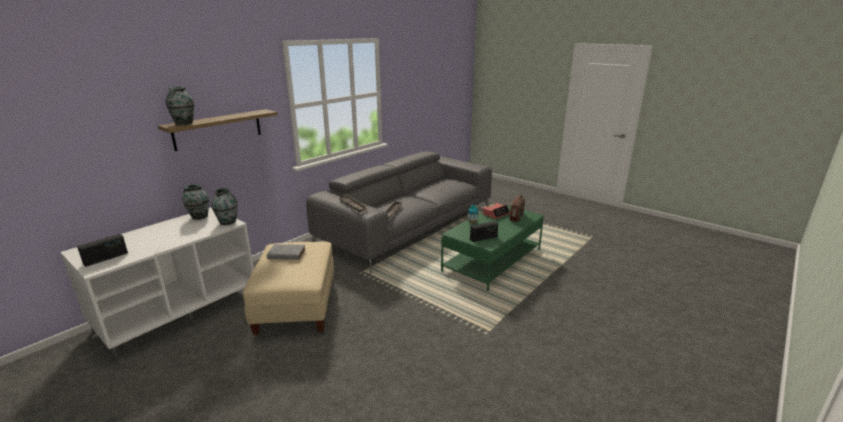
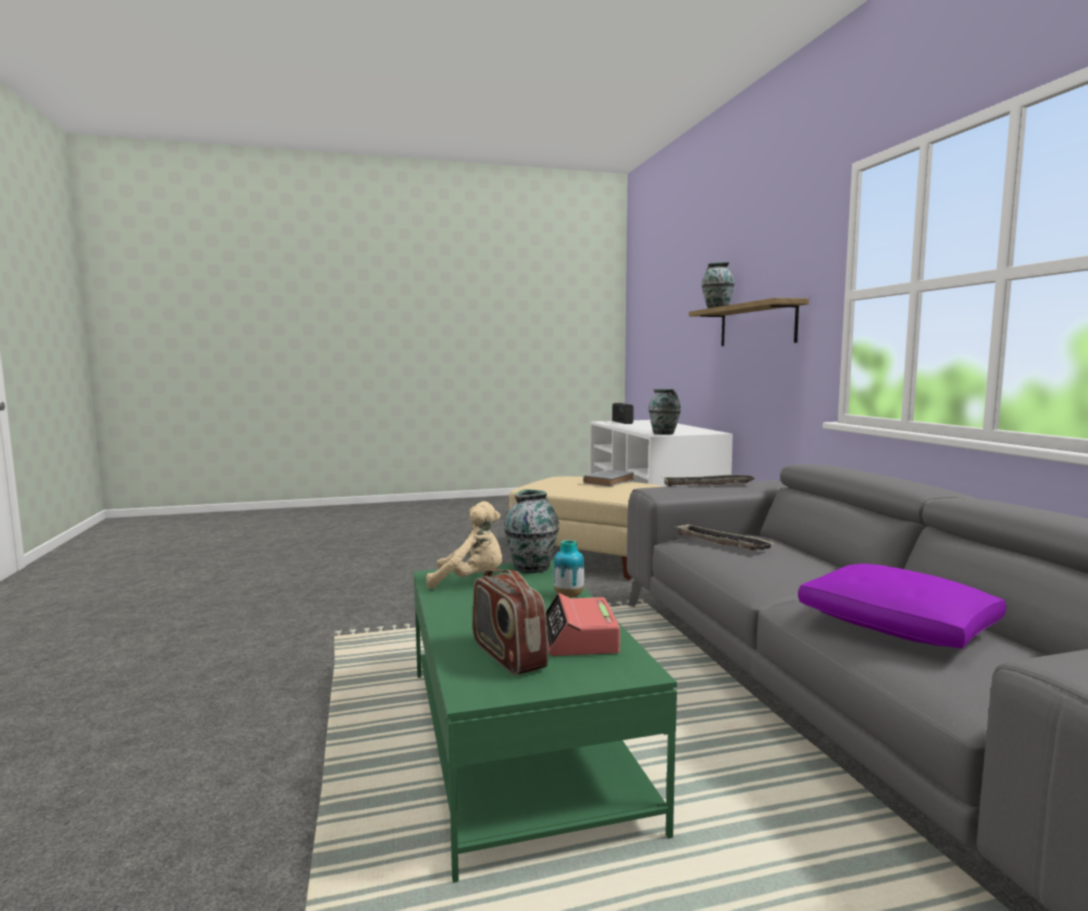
camera: 125 degrees right, 15 degrees down
vase [182,184,209,220] -> vase moved to [504,490,559,573]
radio [470,221,498,242] -> beige plush toy [426,501,502,589]
none -> purple pillow [798,564,1006,649]

